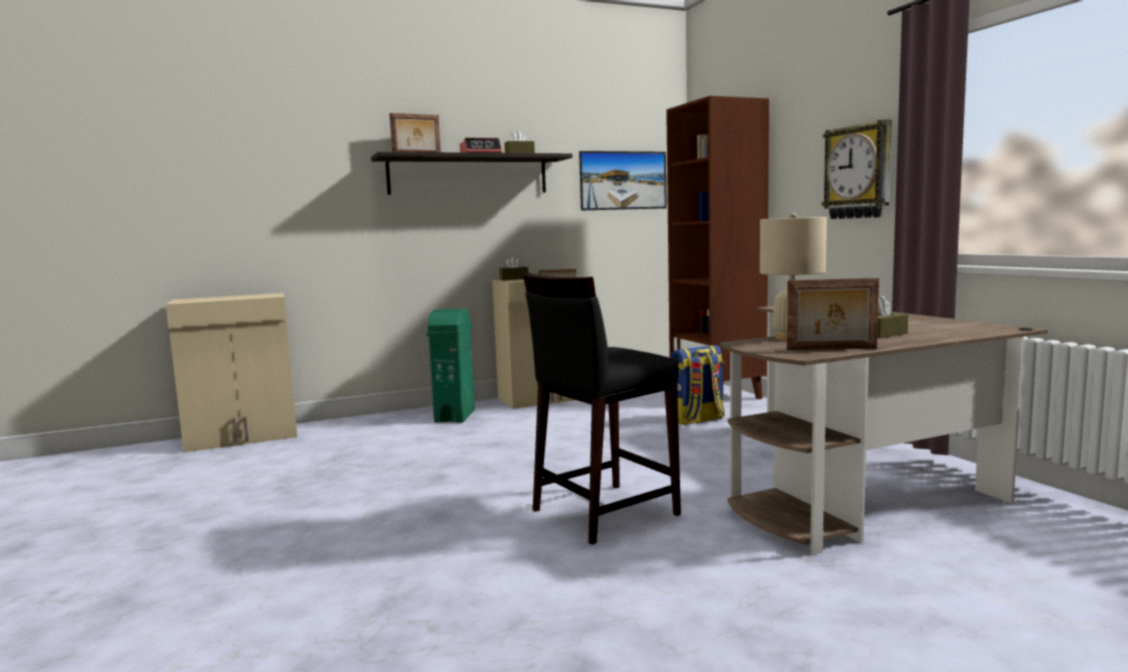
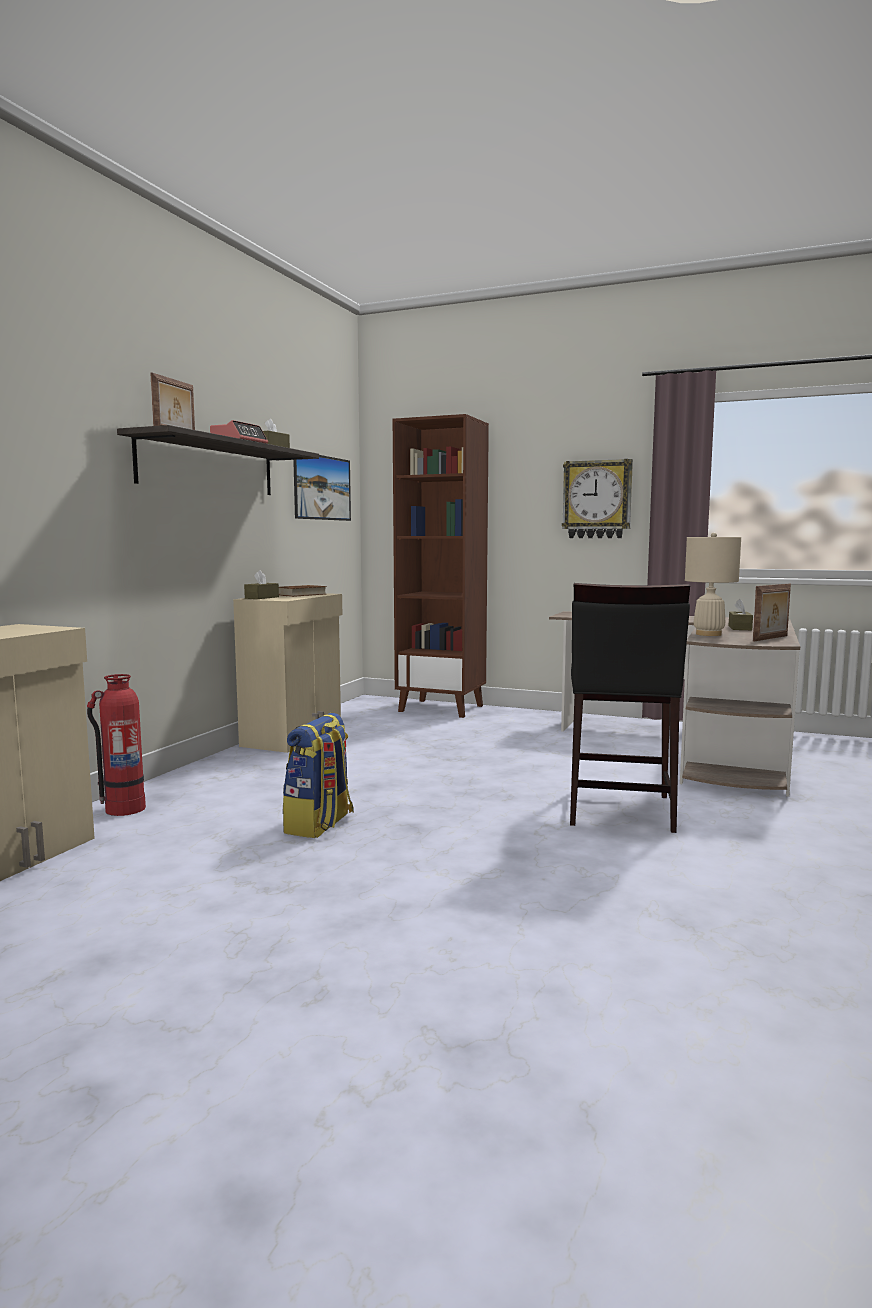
camera: 45 degrees left, 0 degrees up
green trash can [426,309,475,423] -> none
backpack [671,345,725,425] -> backpack moved to [282,713,354,838]
none -> fire extinguisher [87,674,146,816]

